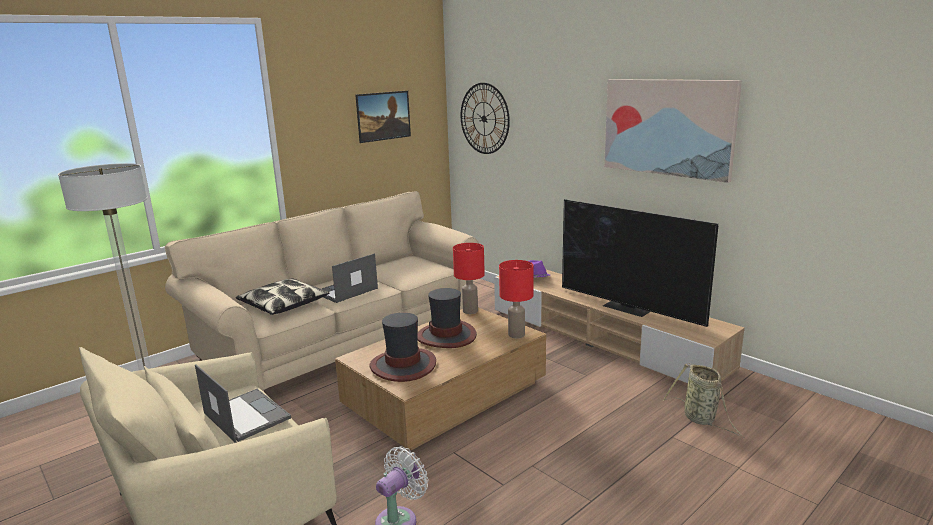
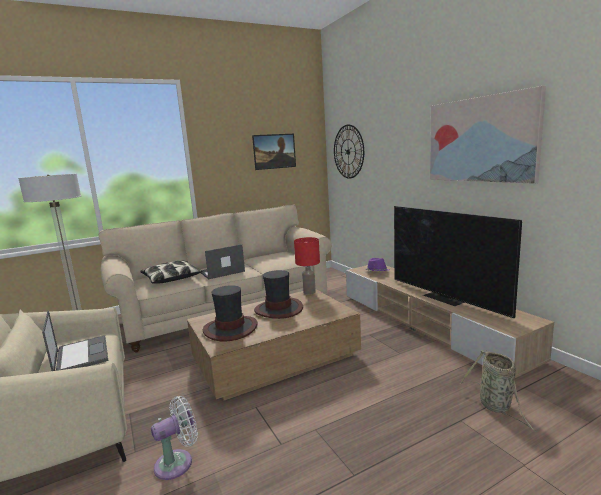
camera: 15 degrees right, 5 degrees down
red table lamp [499,260,534,338] -> none

